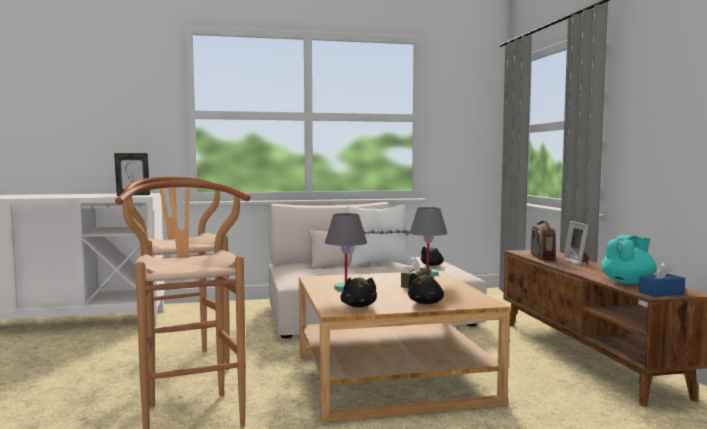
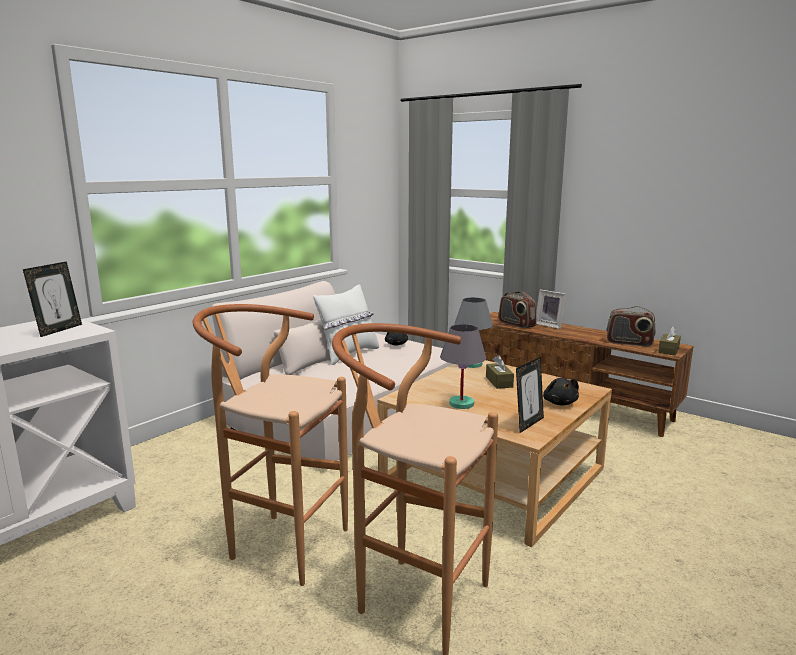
camera: 40 degrees left, 10 degrees up
black plush toy [340,277,377,307] -> picture frame [516,357,544,433]
turquoise teapot [601,235,657,284] -> radio [606,306,655,346]
blue tissue box [639,261,685,297] -> brown tissue box [658,326,681,355]

